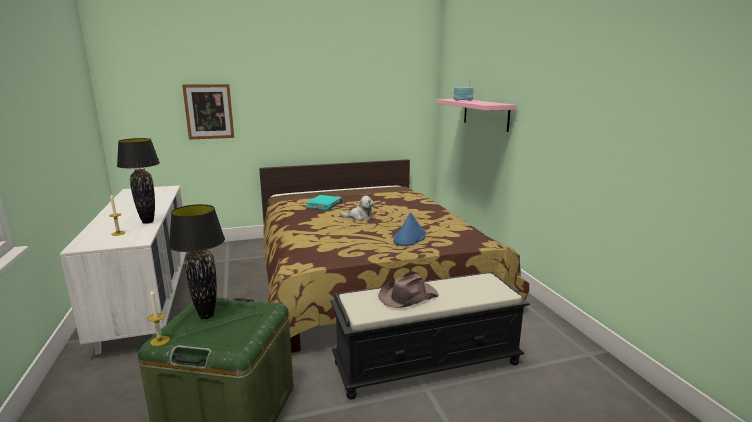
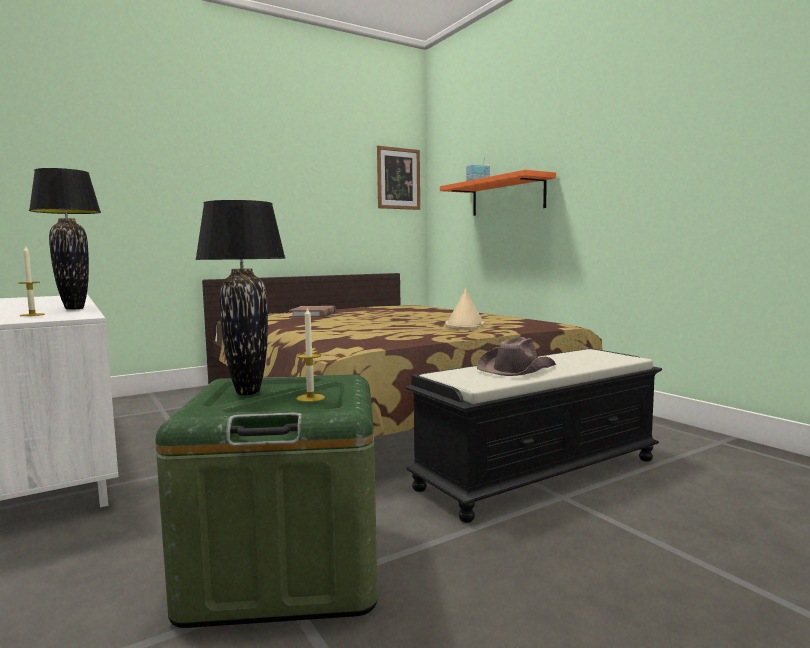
camera: 15 degrees left, 10 degrees down
candle [148,289,170,346] -> candle moved to [296,306,325,402]
picture [182,84,234,140] -> picture moved to [377,146,420,210]
turquoise book [305,195,343,210] -> brown book [289,306,336,317]
plush toy [340,196,374,221] -> none
blue hat [393,212,426,246] -> beige hat [445,288,485,330]
pink shelf [436,99,517,132] -> orange shelf [440,170,556,216]

